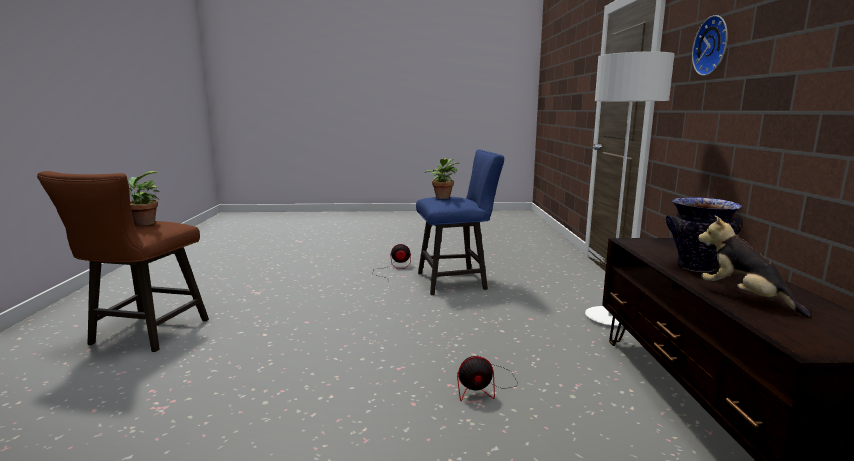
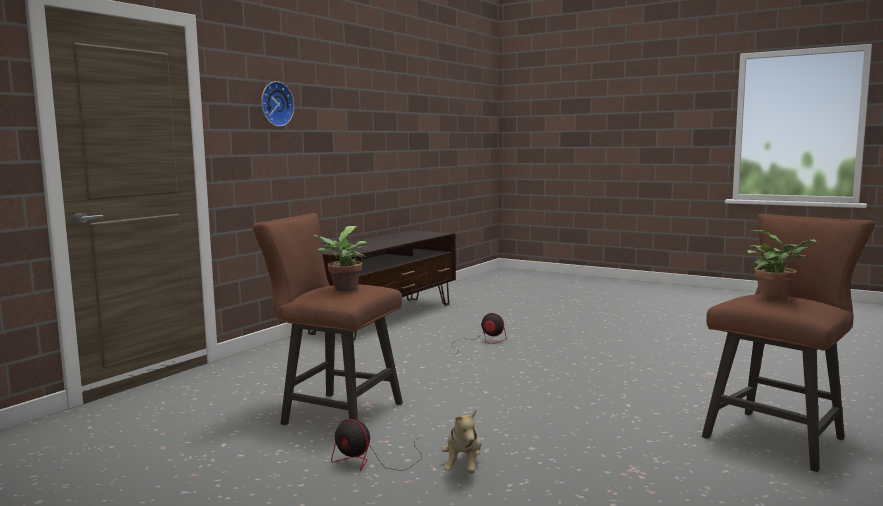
camera: 145 degrees left, 5 degrees down
blue stool [416,150,505,295] -> brown stool [253,213,403,425]
white floor lamp [585,52,675,326] -> none
vase [666,197,743,273] -> none
plush toy [698,215,811,317] -> plush toy moved to [441,409,482,474]

